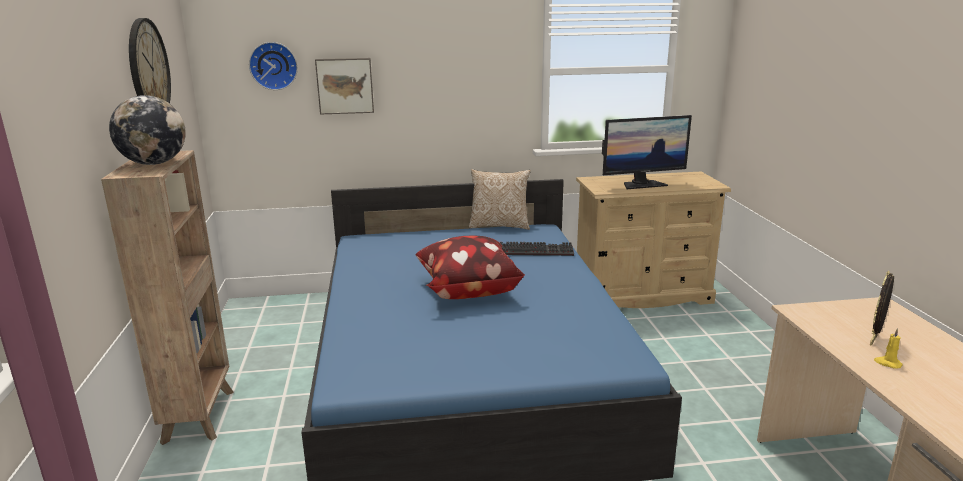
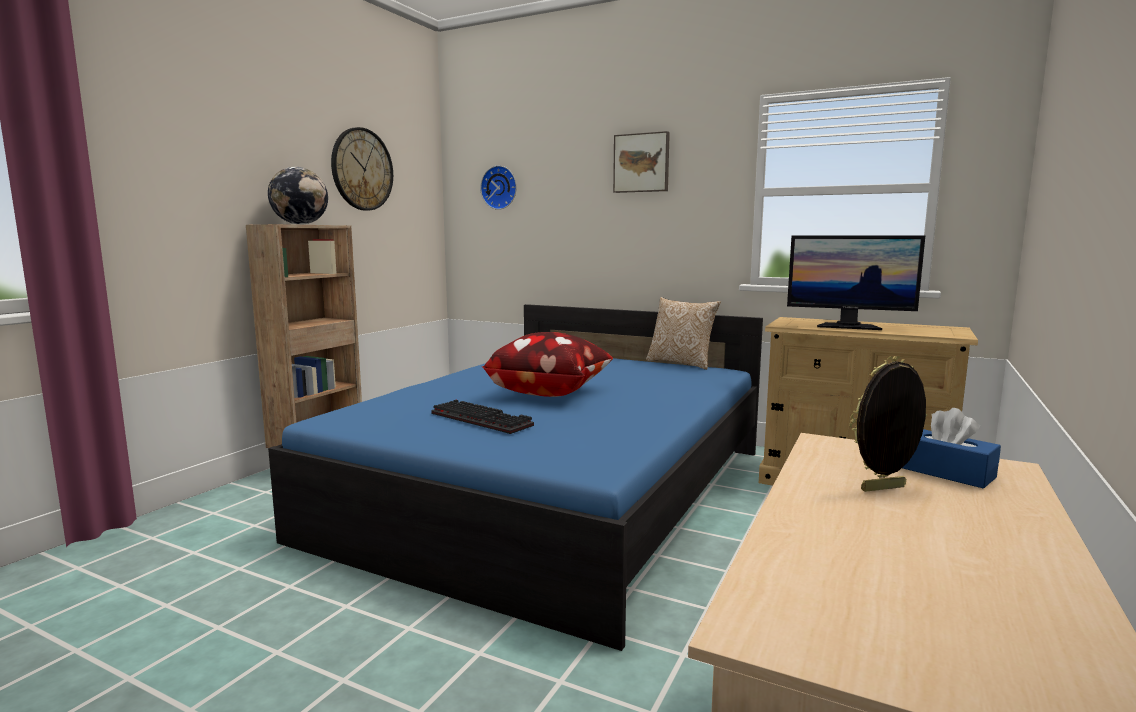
camera: 35 degrees right, 10 degrees down
picture [315,58,374,115] -> picture moved to [613,131,670,193]
keyboard [500,242,574,256] -> keyboard moved to [431,400,534,434]
yellow candle [874,328,903,369] -> none
none -> blue tissue box [902,408,1001,488]

